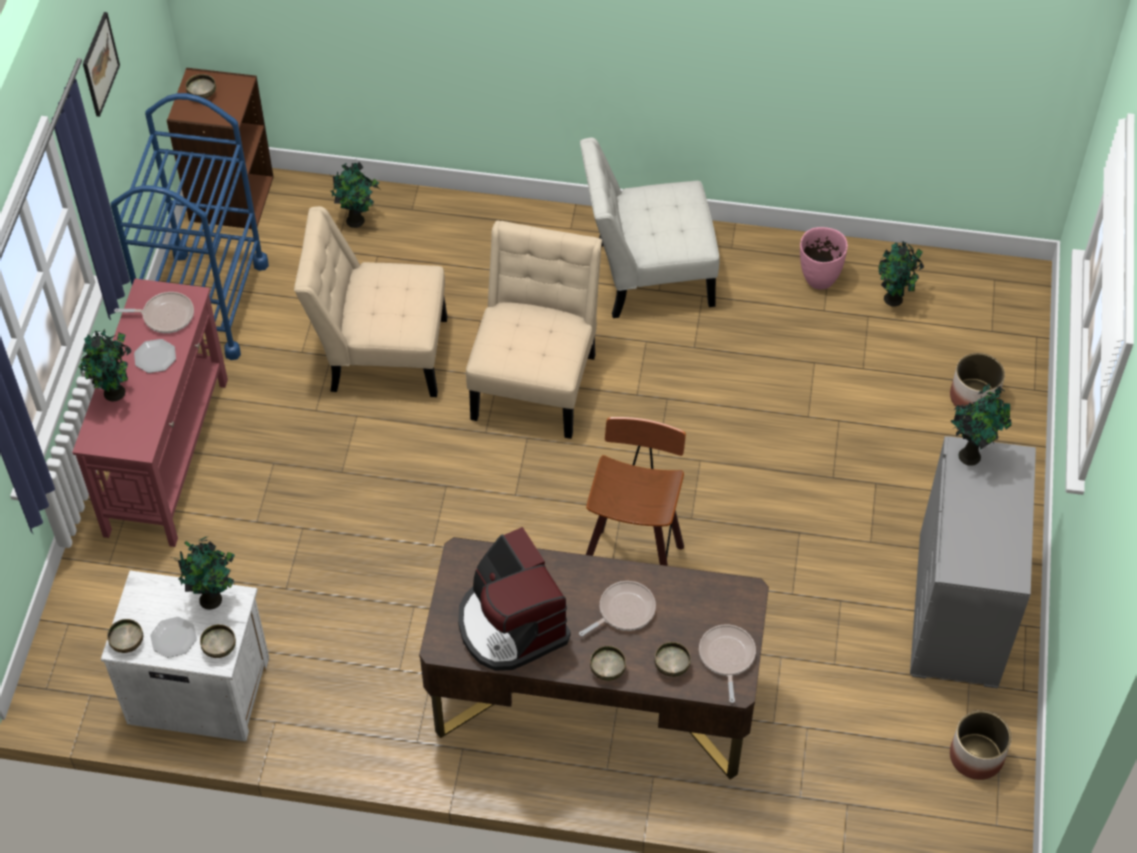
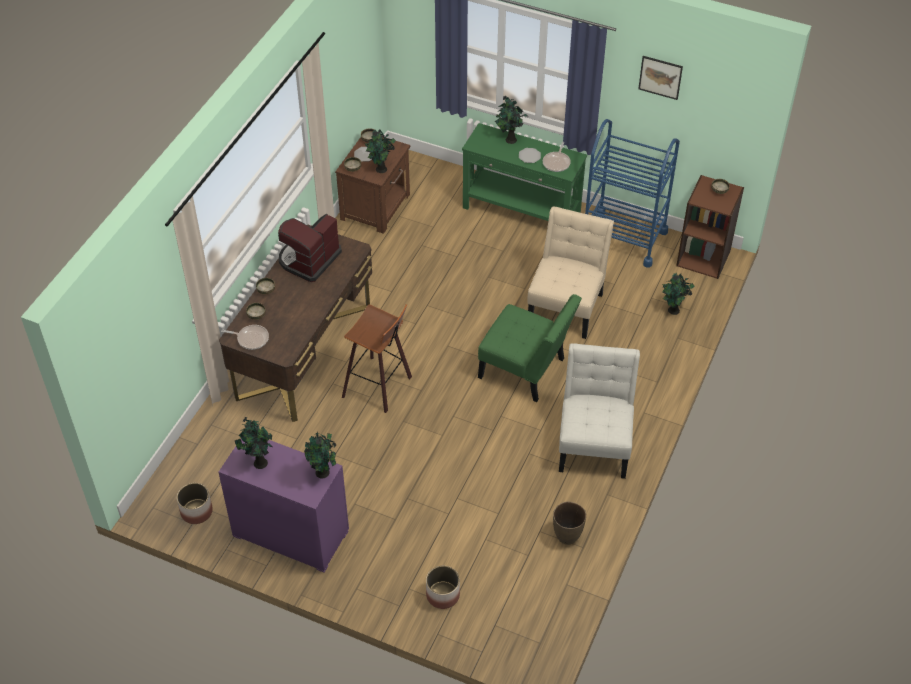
camera: 105 degrees right, 5 degrees down
red console table [72,279,228,547] -> green console table [462,123,587,221]
white nightstand [101,571,269,741] -> brown nightstand [335,137,410,234]
coffee machine [458,527,570,671] -> coffee machine turned 45 degrees counterclockwise [278,213,342,282]
beige chair [466,221,602,439] -> green chair [478,294,582,402]
frying pan [579,581,656,636] -> none
pink vase [800,227,848,290] -> brown vase [553,502,586,545]
potted plant [878,241,924,307] -> potted plant moved to [235,417,273,469]
grey dresser [910,436,1036,689] -> purple dresser [219,439,349,573]

